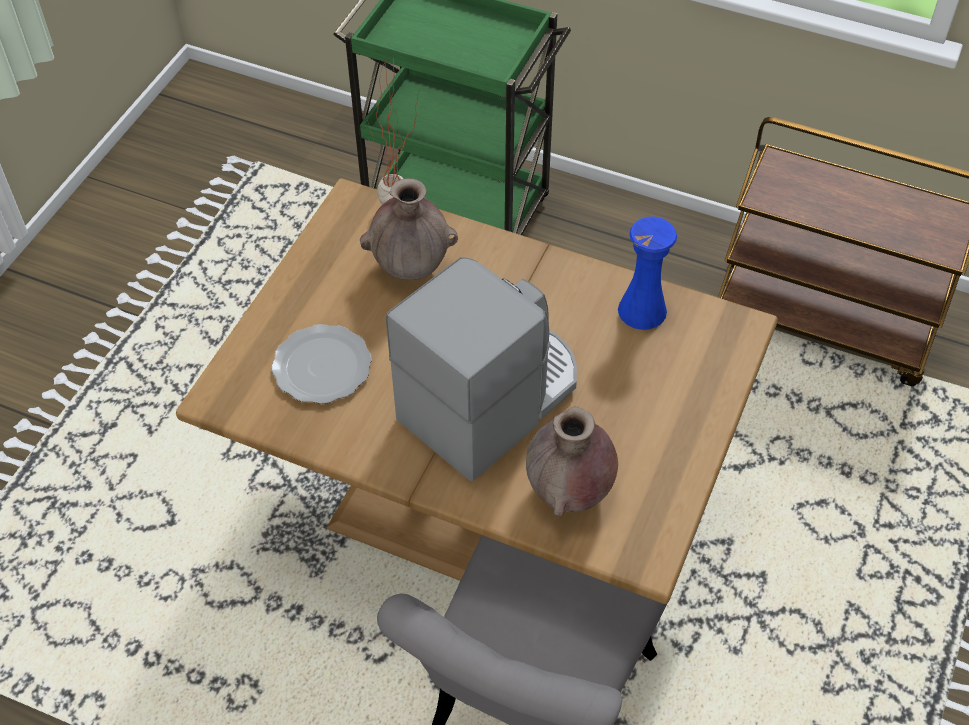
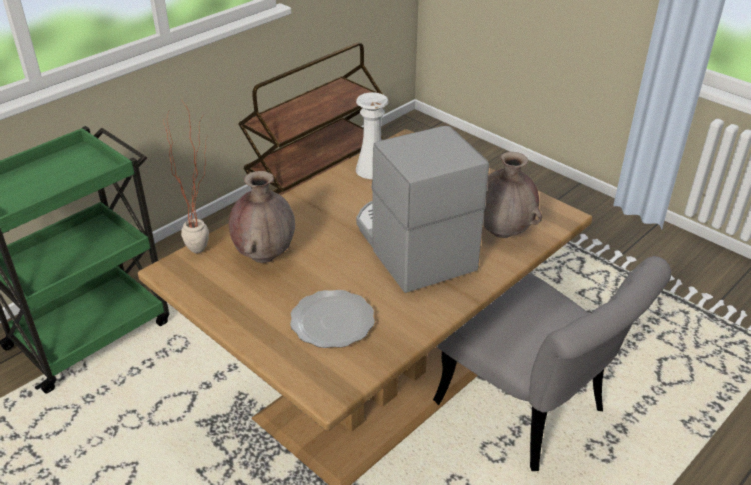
camera: 70 degrees left, 15 degrees down
blue vase [618,217,677,330] -> white vase [356,93,388,179]

